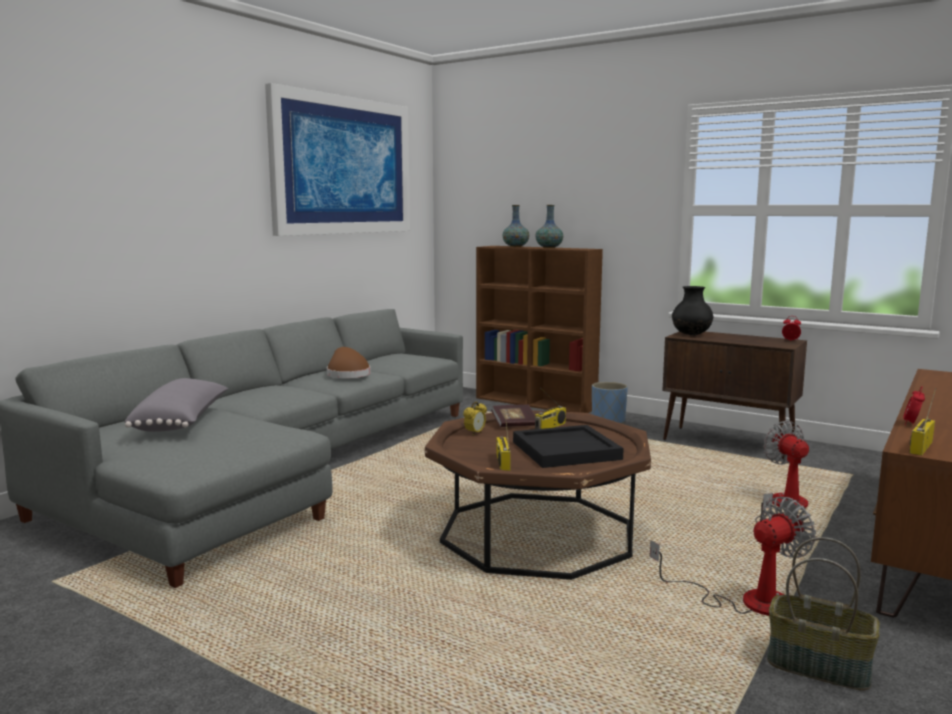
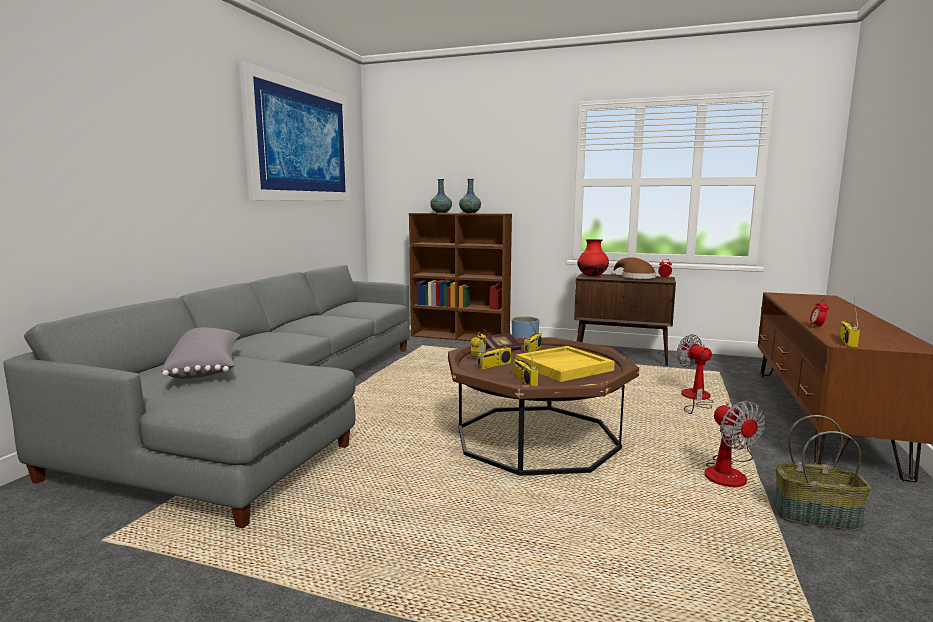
camera: 15 degrees left, 0 degrees up
brown hat [327,347,371,378] -> brown hat moved to [611,257,656,279]
black tray [513,425,624,468] -> yellow tray [516,346,615,382]
fan [650,497,816,616] -> fan turned 120 degrees clockwise [704,401,766,487]
black vase [672,286,713,335] -> red vase [577,239,609,277]
none -> radio [477,329,511,370]

